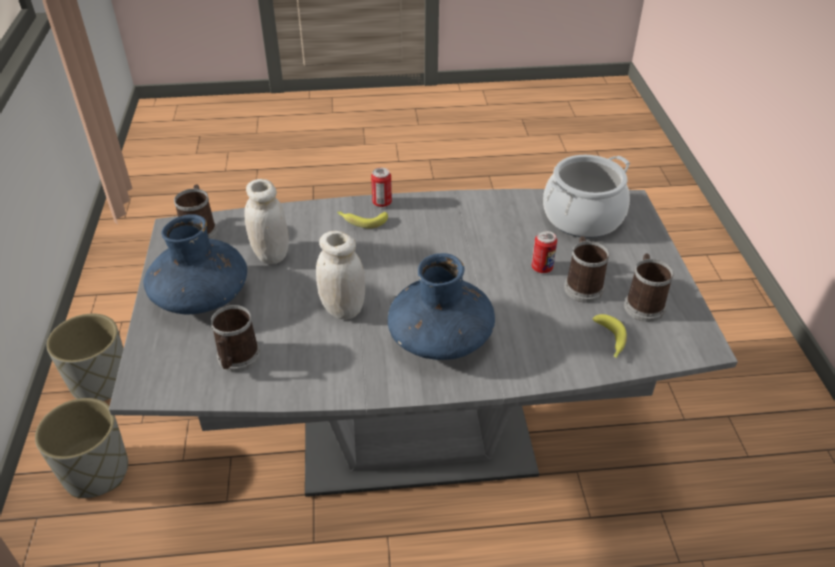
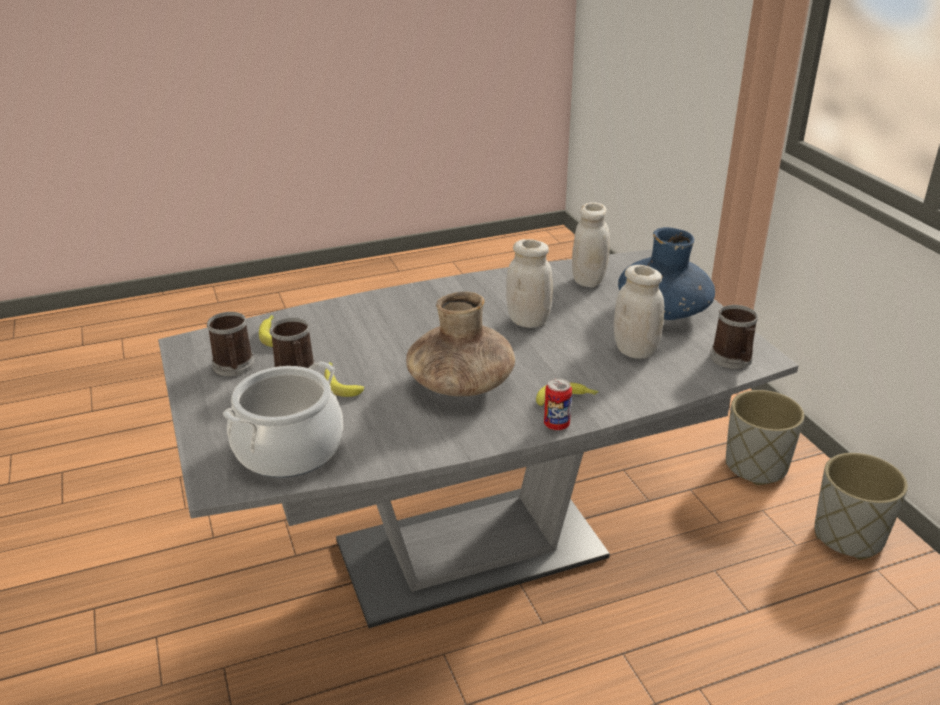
camera: 165 degrees right, 10 degrees down
mug [211,305,261,372] -> white jar [572,202,610,287]
blue vase [388,253,495,360] -> none
can [532,231,557,273] -> banana [324,362,364,397]
none -> brown vase [406,292,515,396]

